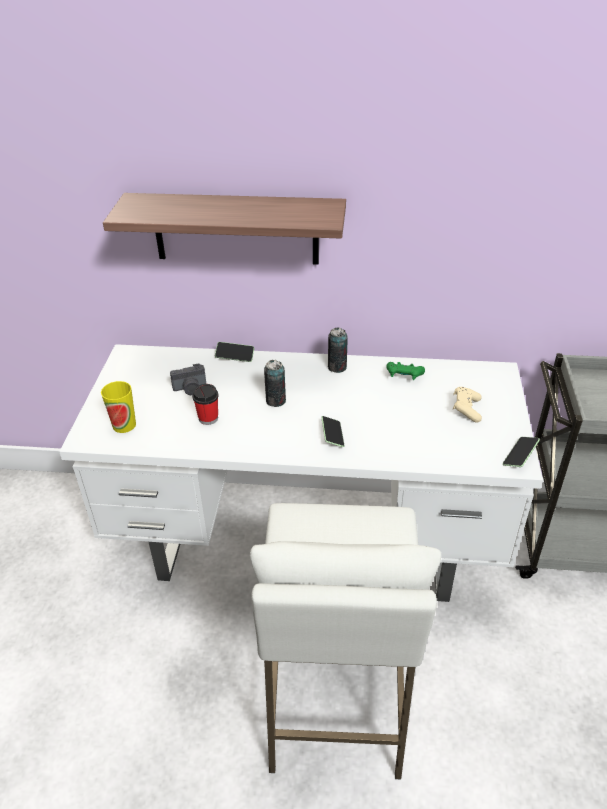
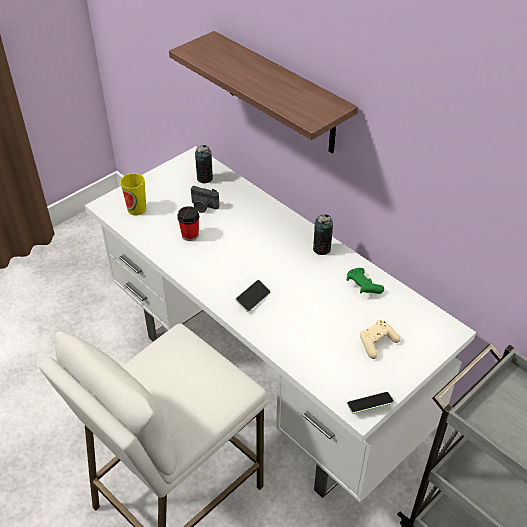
camera: 40 degrees right, 5 degrees up
phone [215,342,254,362] -> none
can [264,360,286,407] -> can moved to [195,145,213,183]

